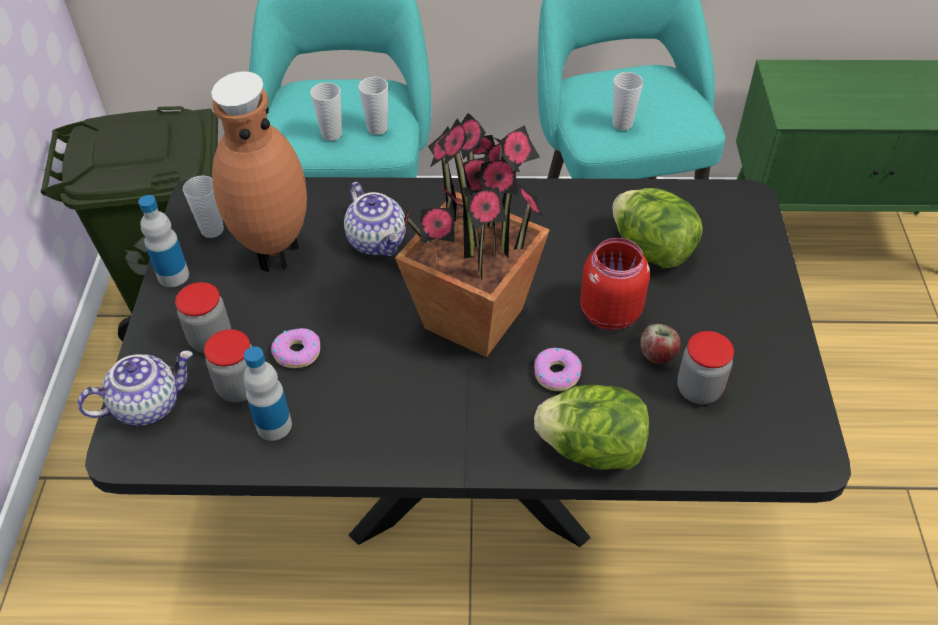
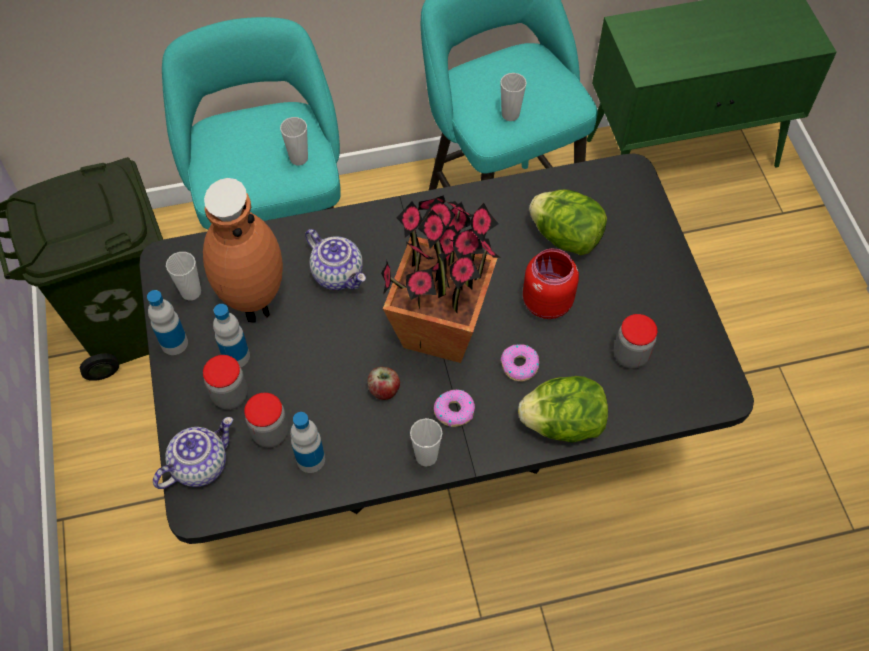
camera: 15 degrees left, 10 degrees up
donut [271,328,320,368] -> donut moved to [434,390,475,427]
cup [310,82,342,141] -> cup moved to [410,418,442,467]
apple [640,324,681,364] -> apple moved to [367,367,400,400]
none -> bottle [213,304,250,367]

